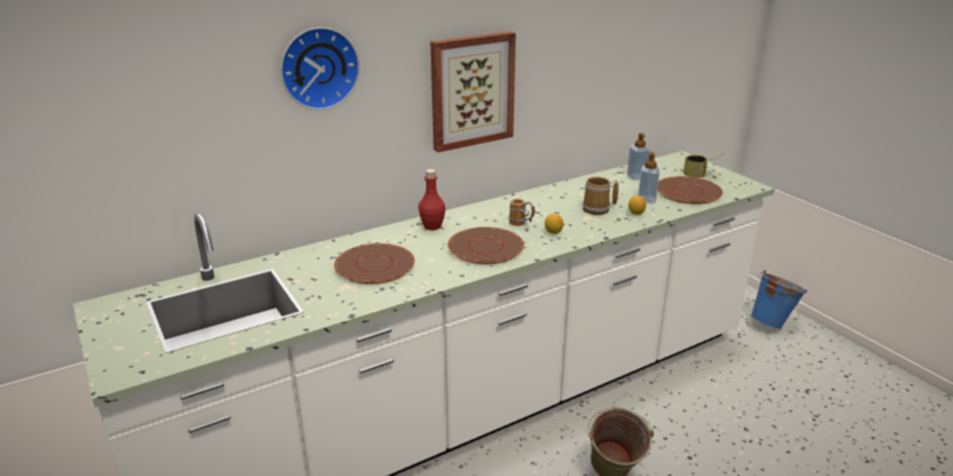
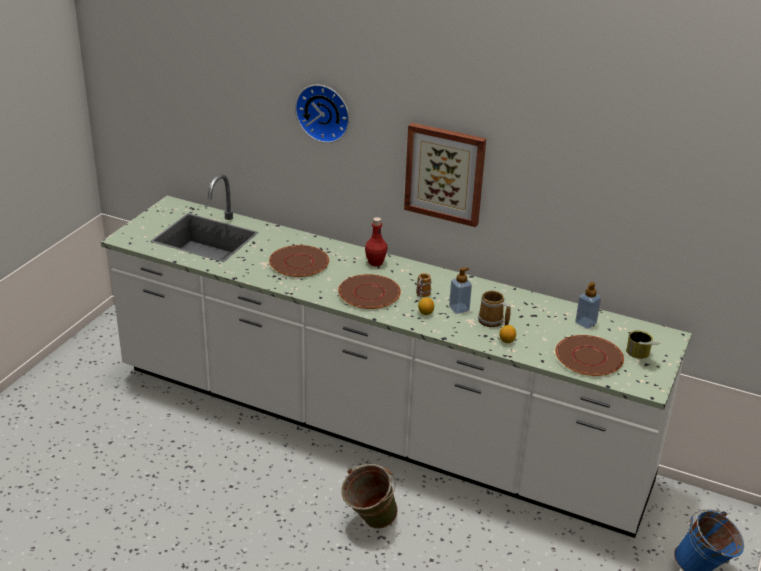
camera: 55 degrees right, 5 degrees up
soap dispenser [638,152,660,204] -> soap dispenser moved to [449,267,472,314]

